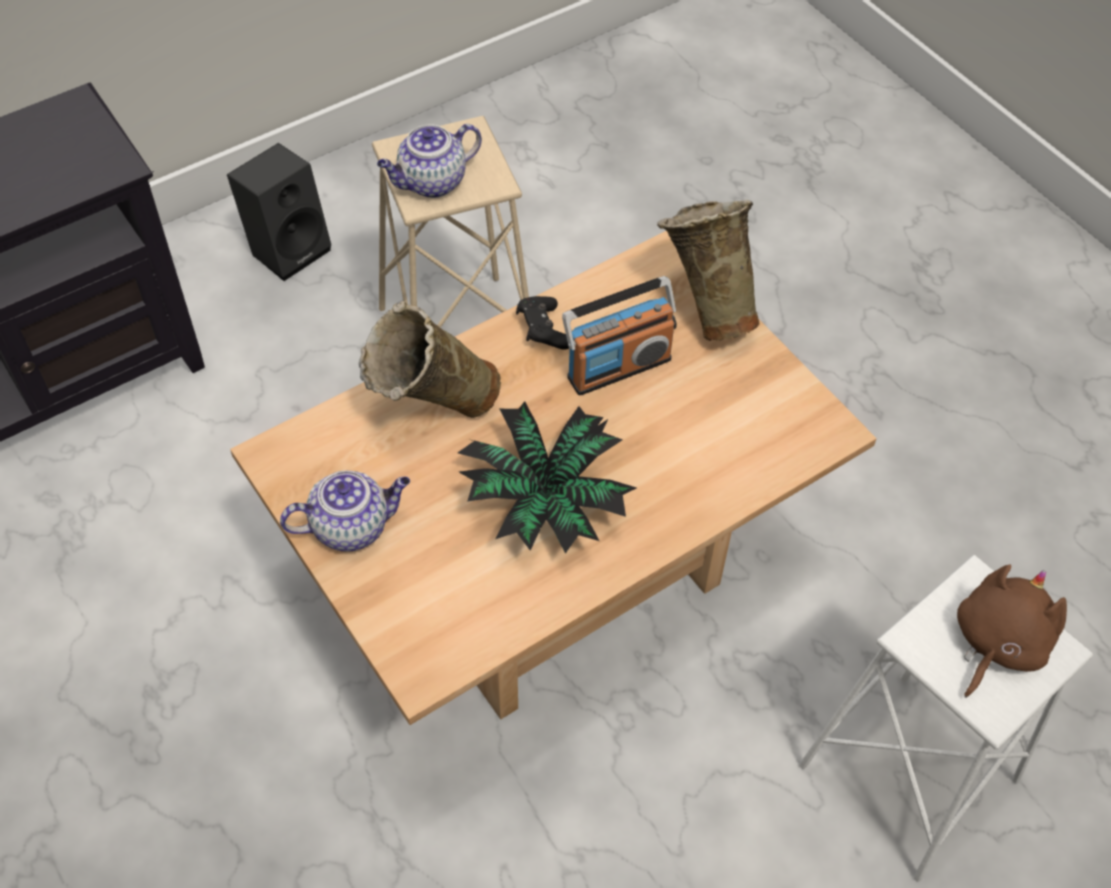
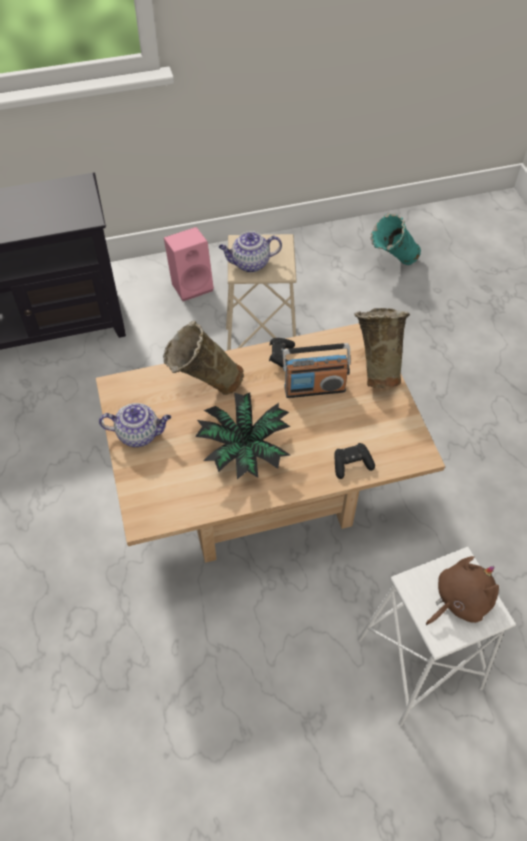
camera: 20 degrees right, 0 degrees up
black speaker [227,143,331,281] -> pink speaker [164,227,214,301]
none -> black game controller [334,443,375,479]
none -> turquoise vase [370,213,421,265]

